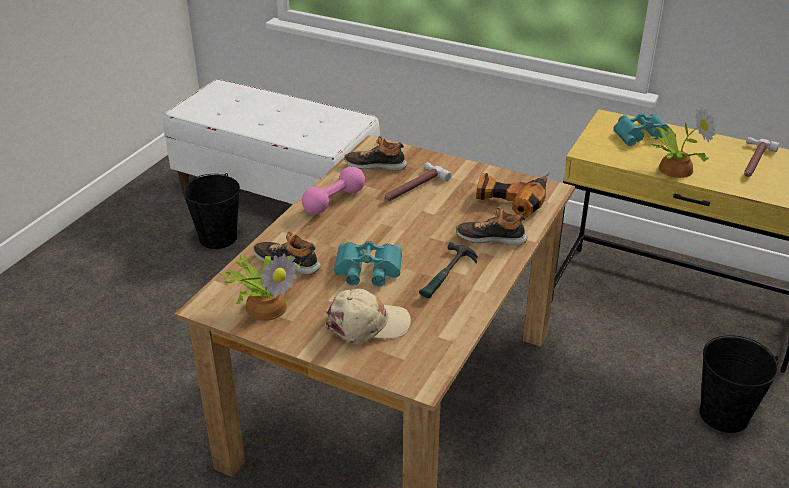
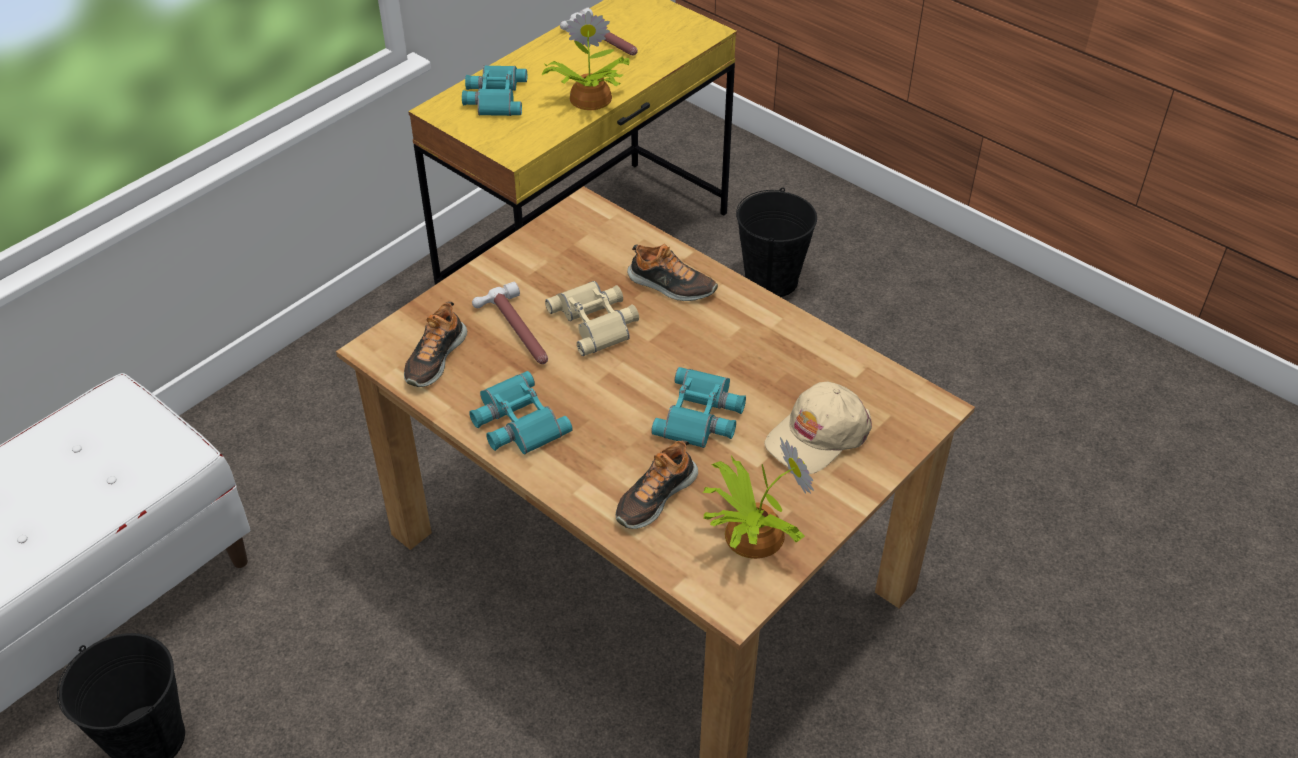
camera: 75 degrees left, 10 degrees up
pink dumbbell [302,167,365,214] -> turquoise binoculars [469,371,572,454]
beige cap [325,289,411,344] -> beige cap turned 135 degrees counterclockwise [764,382,872,474]
hammer [419,242,478,299] -> none
shoe [456,207,527,245] -> shoe turned 90 degrees counterclockwise [627,244,718,301]
power drill [476,172,550,218] -> none
none -> beige binoculars [545,281,639,356]

